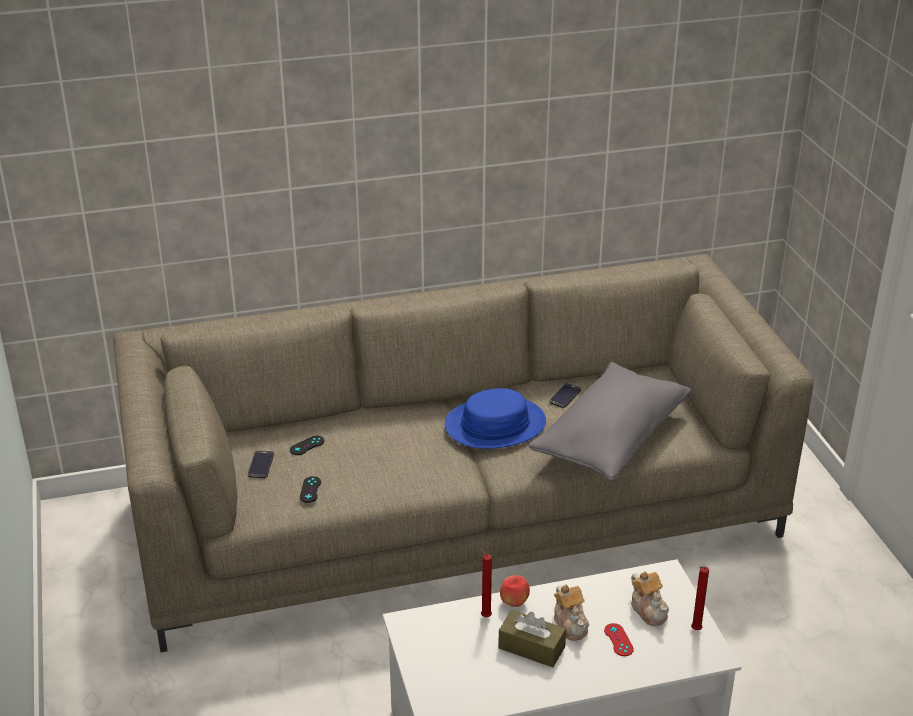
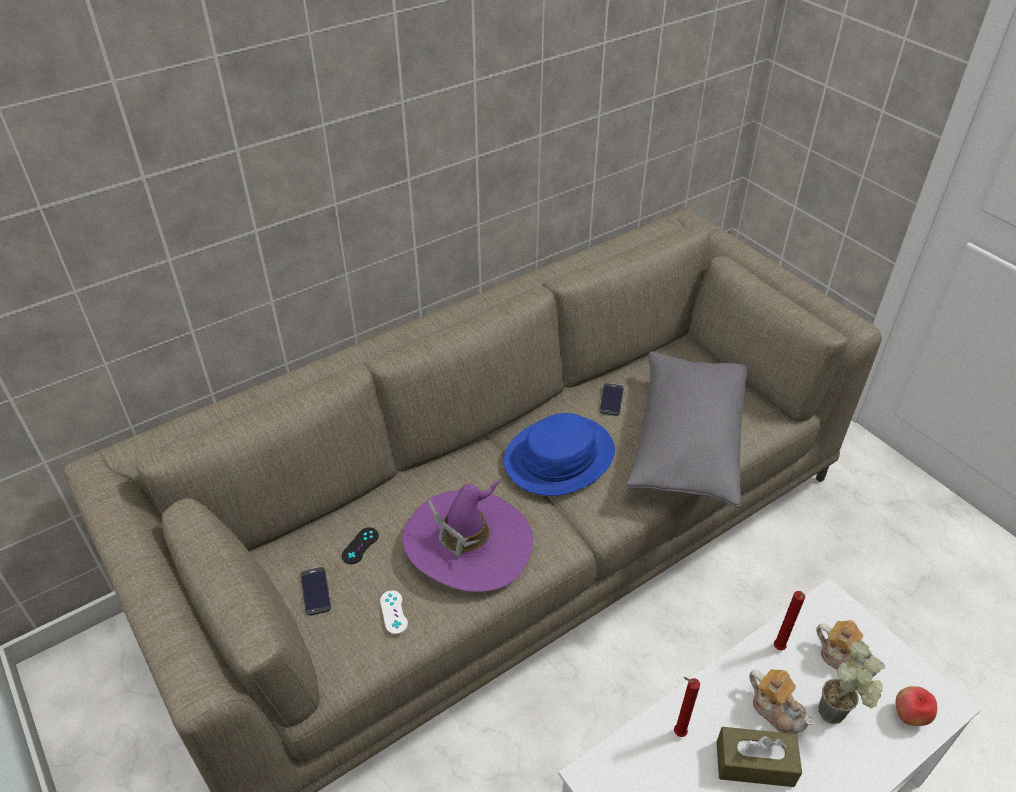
camera: 20 degrees left, 10 degrees up
black game controller [300,476,321,503] -> white game controller [380,590,408,634]
apple [500,575,530,607] -> apple moved to [896,686,937,726]
red game controller [604,623,634,656] -> potted plant [818,640,883,724]
red candle [691,566,709,630] -> red candle moved to [774,591,805,650]
none -> purple hat [402,479,533,592]

